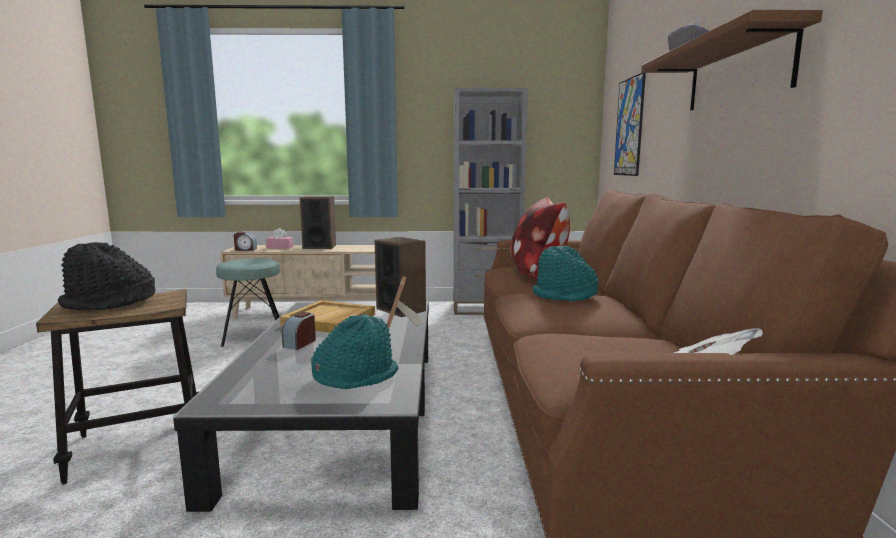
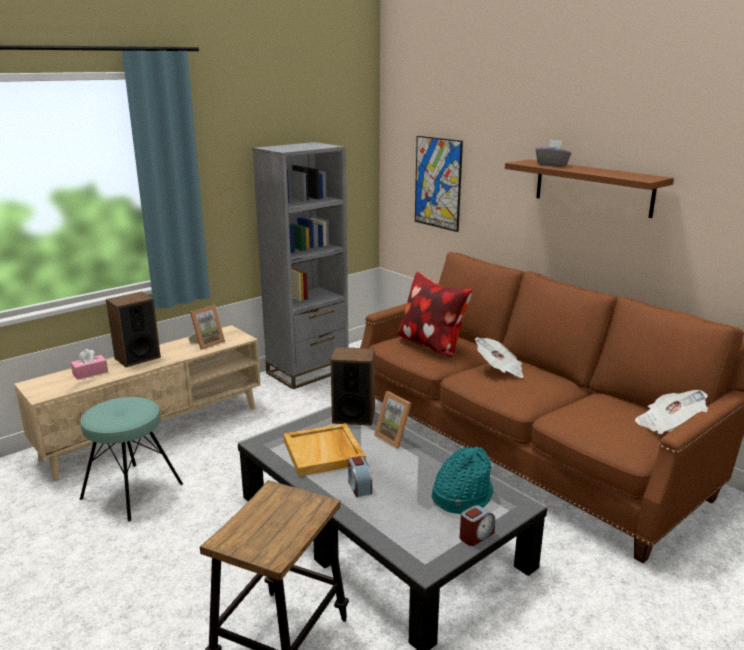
camera: 40 degrees left, 10 degrees up
black hat [58,242,155,310] -> none
alarm clock [234,232,257,251] -> alarm clock moved to [460,505,495,546]
turquoise hat [533,246,598,301] -> newspaper [475,337,523,378]
none -> picture frame [189,305,225,350]

